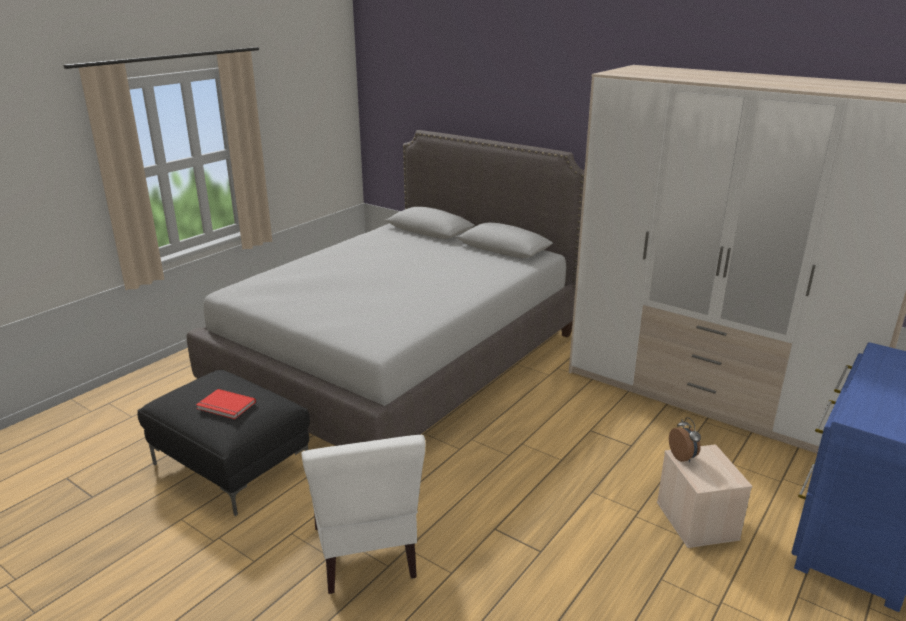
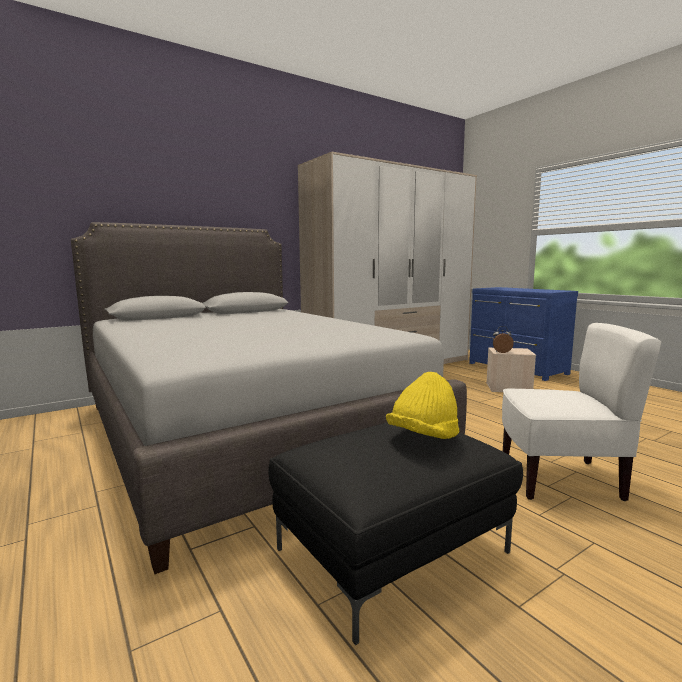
camera: 70 degrees left, 15 degrees down
red book [196,389,256,419] -> yellow hat [386,372,459,439]

